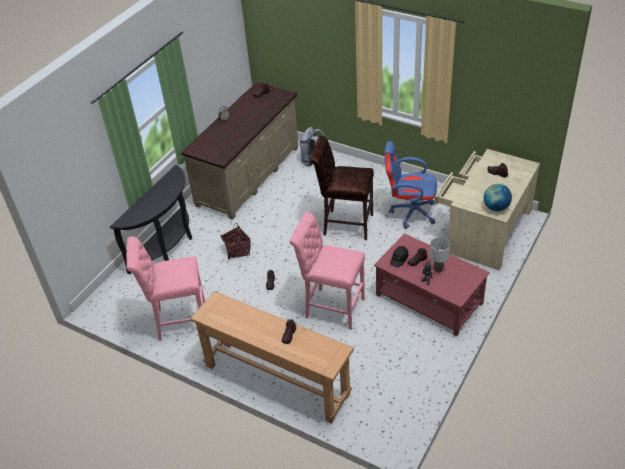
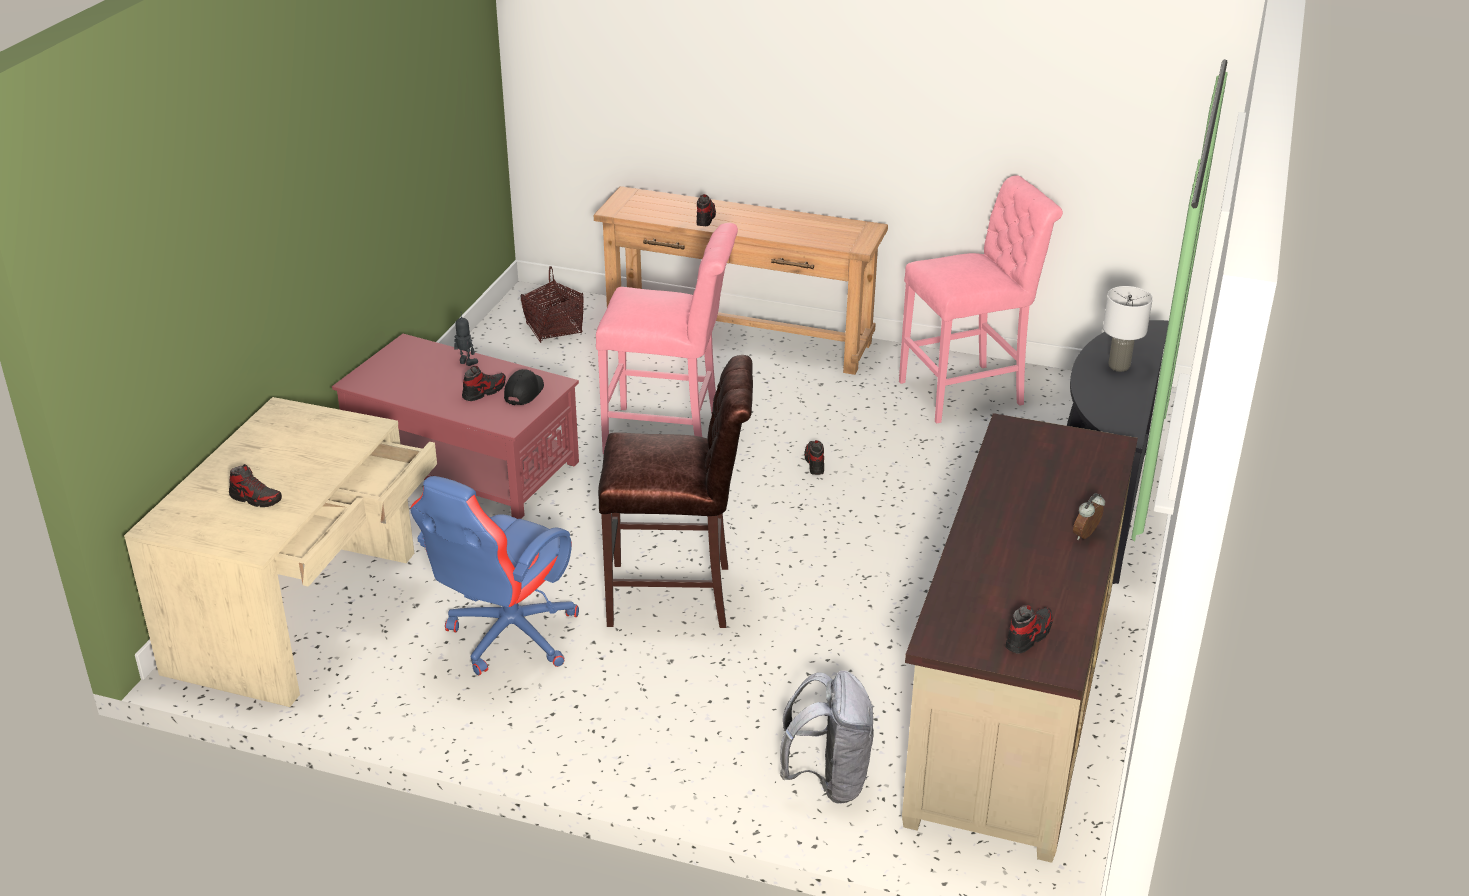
camera: 165 degrees right, 10 degrees down
basket [221,223,251,259] -> basket moved to [520,266,584,343]
blue office chair [385,141,437,229] -> blue office chair turned 120 degrees clockwise [410,476,579,675]
white table lamp [430,237,450,272] -> white table lamp moved to [1103,286,1153,372]
globe [484,184,512,211] -> none

